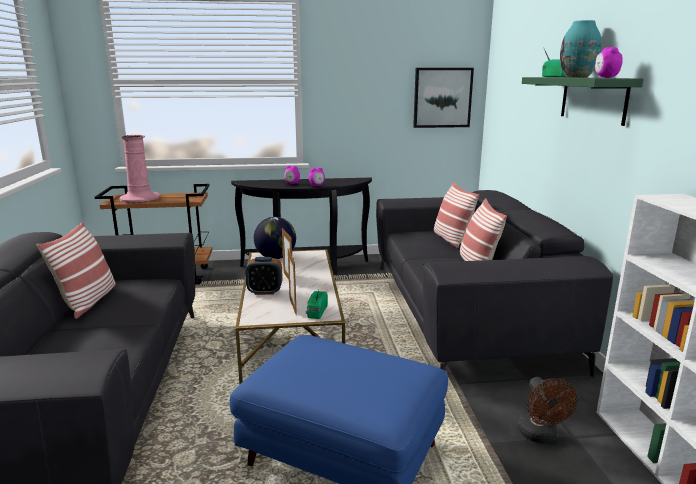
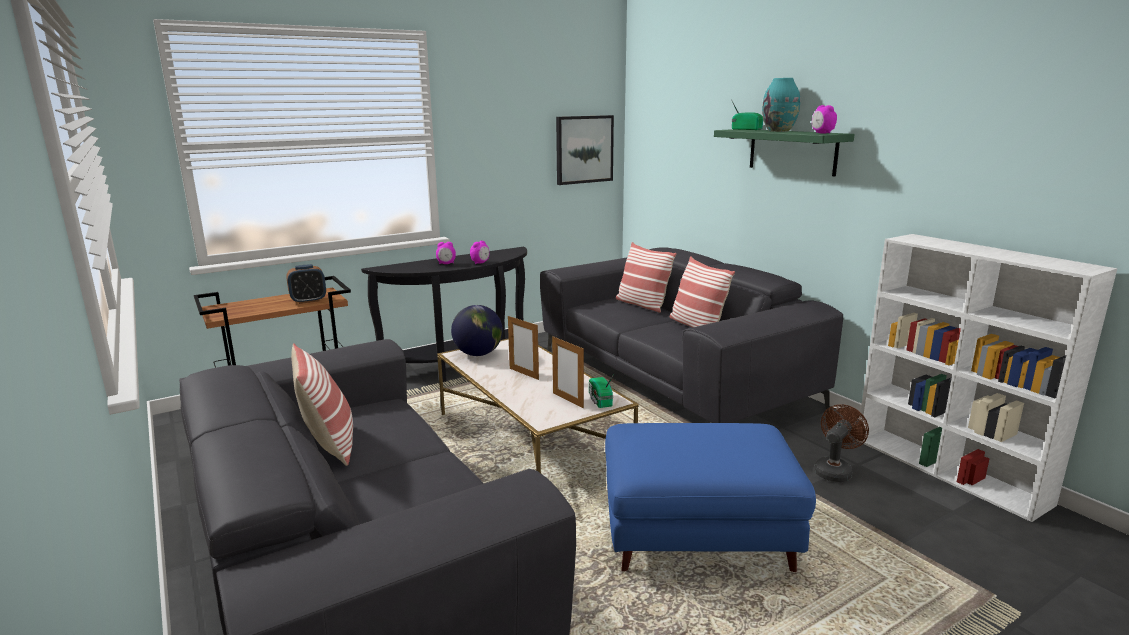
camera: 25 degrees left, 0 degrees up
pink vase [120,135,160,203] -> none
alarm clock [245,257,283,295] -> alarm clock moved to [286,264,326,304]
brown fan [518,377,577,443] -> brown fan turned 105 degrees counterclockwise [814,404,869,482]

